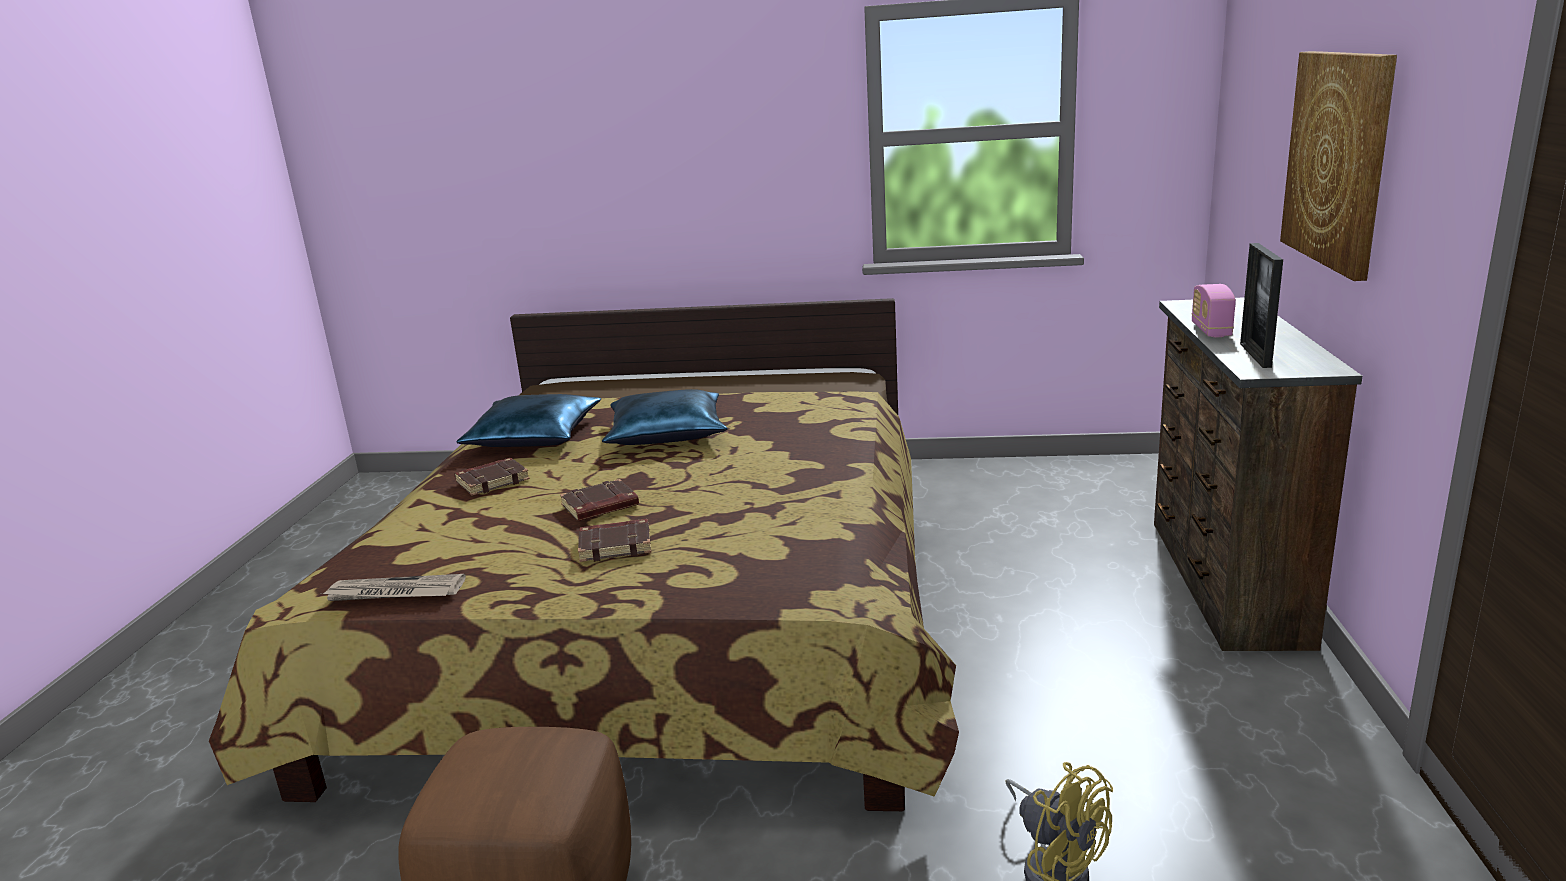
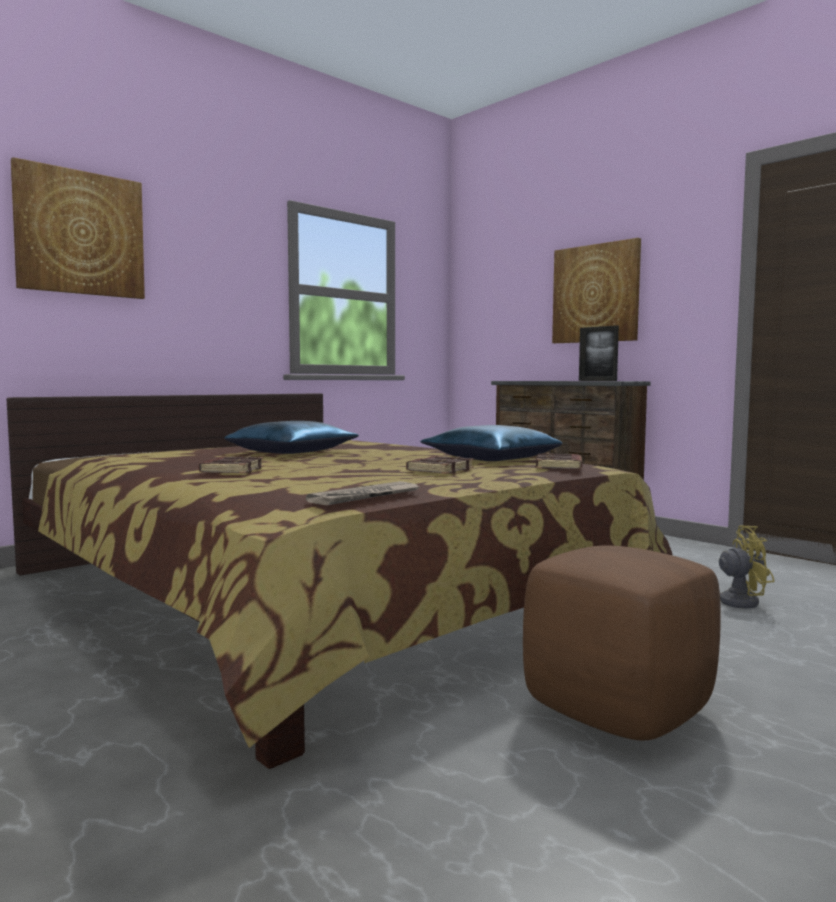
camera: 50 degrees left, 15 degrees down
blue pillow [456,394,601,447] -> blue pillow moved to [420,425,562,461]
brown book [560,479,639,521] -> brown book moved to [536,452,582,469]
radio [1192,284,1236,337] -> none
none -> picture [11,157,145,299]

